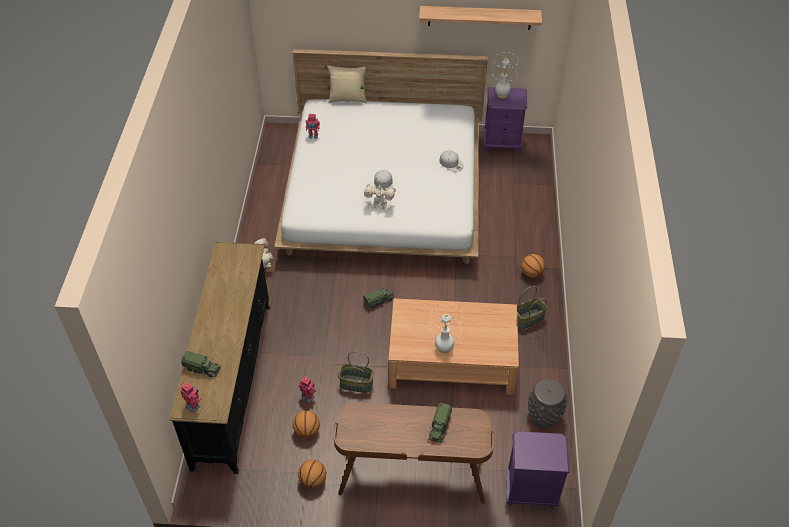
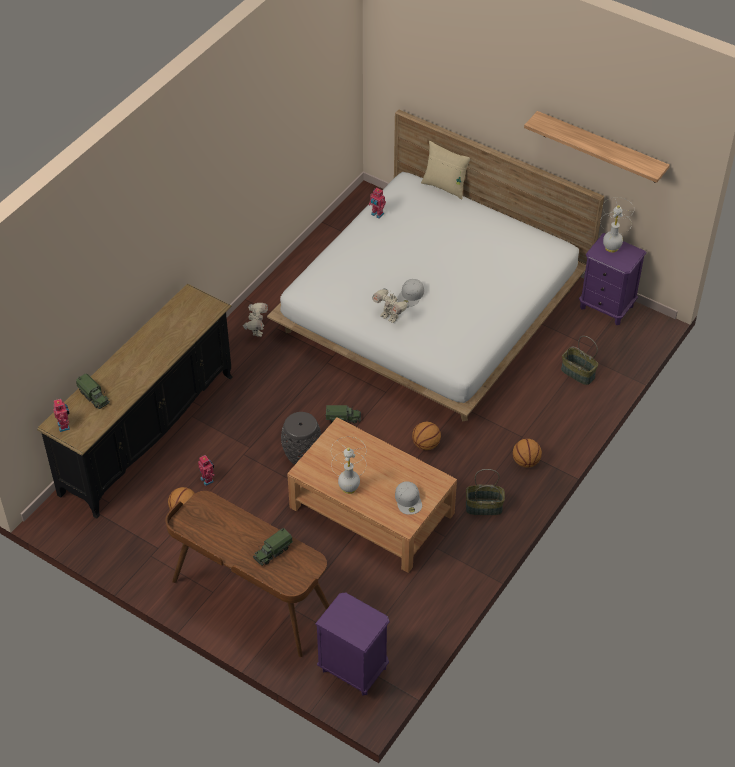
camera: 30 degrees right, 0 degrees up
basketball [298,460,326,489] -> basketball moved to [412,421,441,450]
basket [338,352,374,393] -> basket moved to [561,336,598,385]
white cap [440,150,464,172] -> white cap moved to [395,481,422,515]
grey stool [528,379,567,428] -> grey stool moved to [281,412,321,464]

